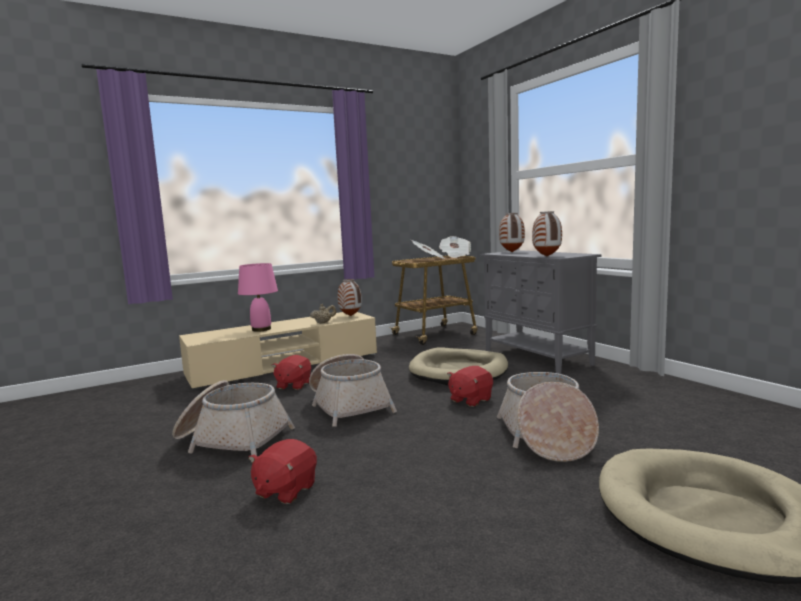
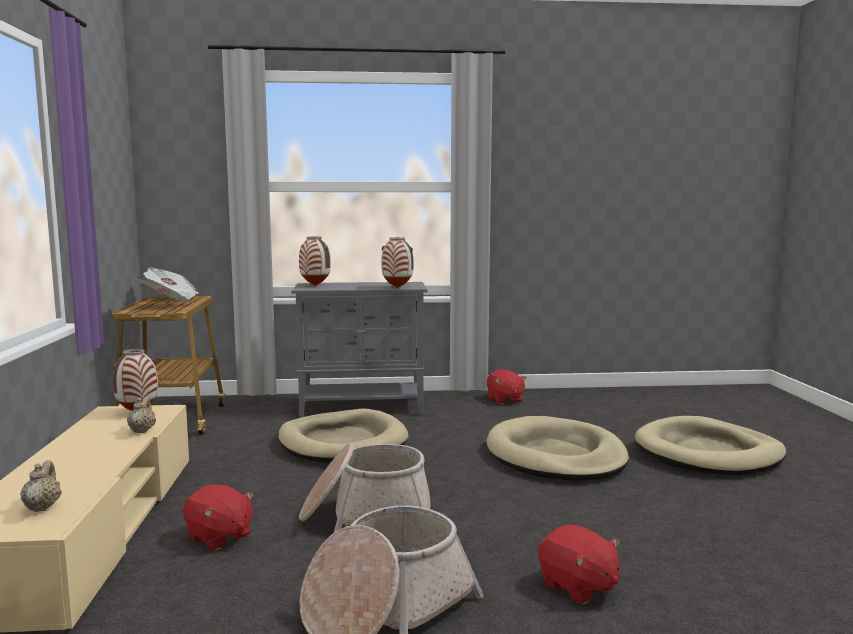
camera: 65 degrees left, 0 degrees up
pink table lamp [238,263,278,332] -> none
red plush toy [447,366,493,407] -> red plush toy moved to [487,369,527,404]
basket [497,372,599,462] -> beige dog bed [487,416,629,481]
none -> beige teapot [20,460,62,512]

